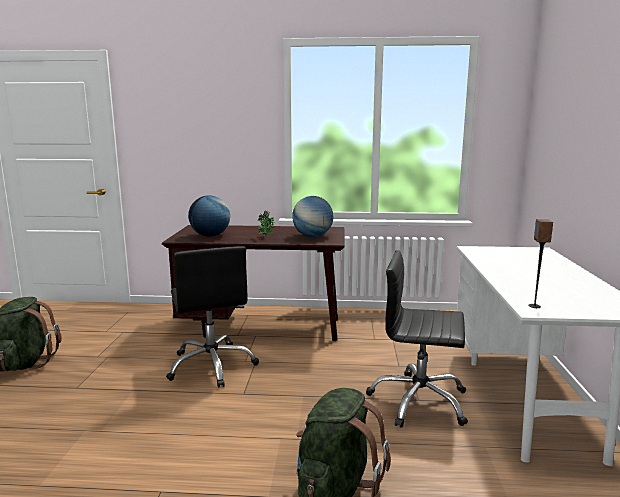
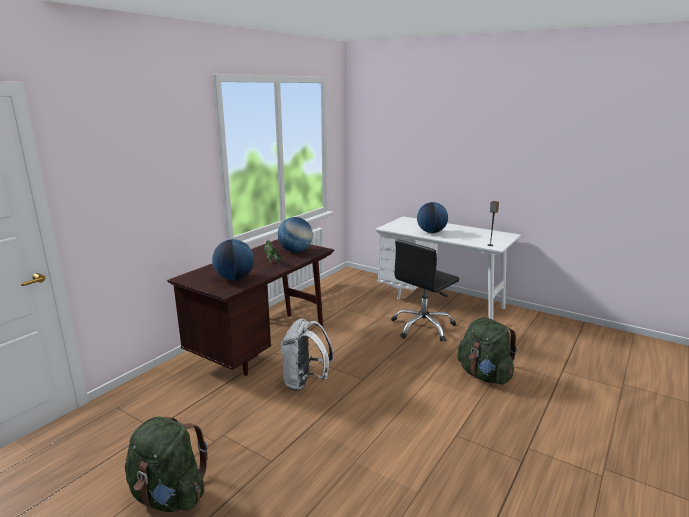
camera: 60 degrees left, 5 degrees up
black office chair [166,246,259,388] -> white backpack [281,318,334,391]
none -> globe [417,202,448,233]

